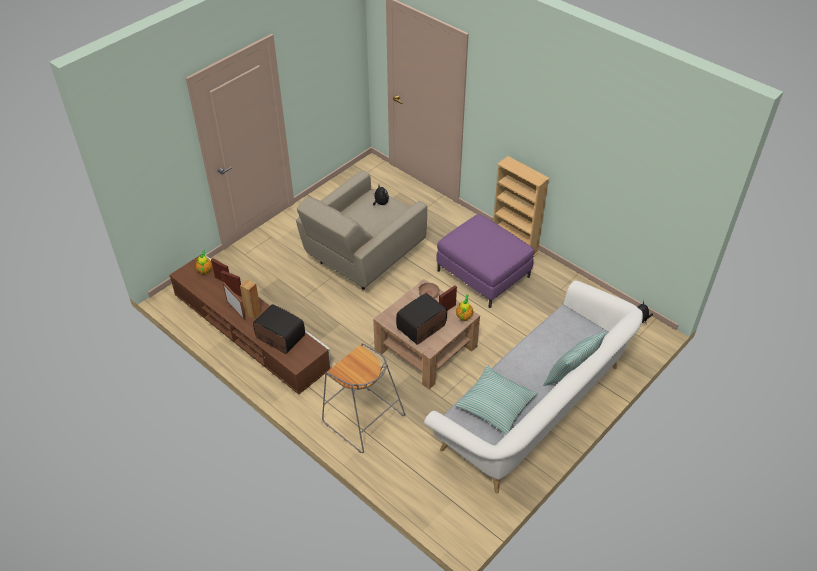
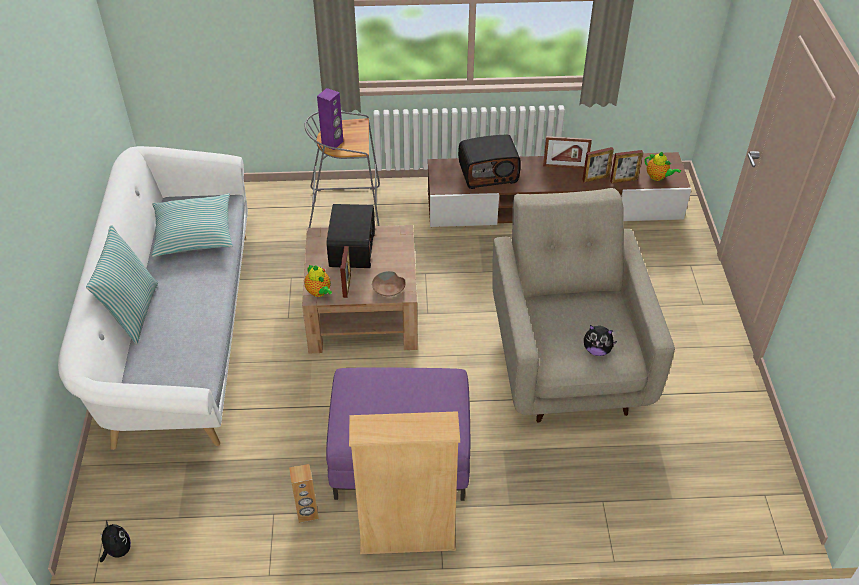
camera: 135 degrees right, 0 degrees up
brown speaker [240,279,261,319] -> brown speaker moved to [289,464,319,523]
none -> purple speaker [317,88,343,150]

